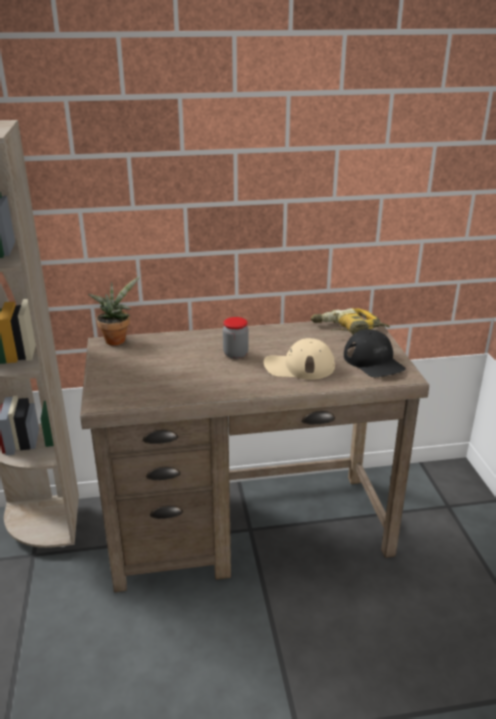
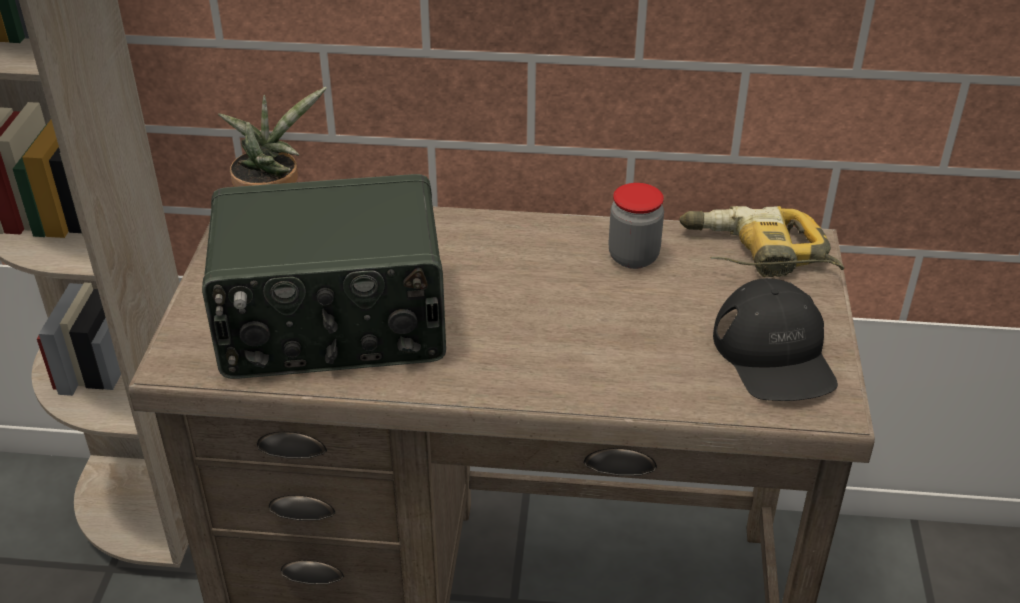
camera: 15 degrees right, 10 degrees up
jar [223,317,249,359] -> jar moved to [609,183,664,269]
beige cap [264,338,335,380] -> none
none -> radio [202,174,446,379]

